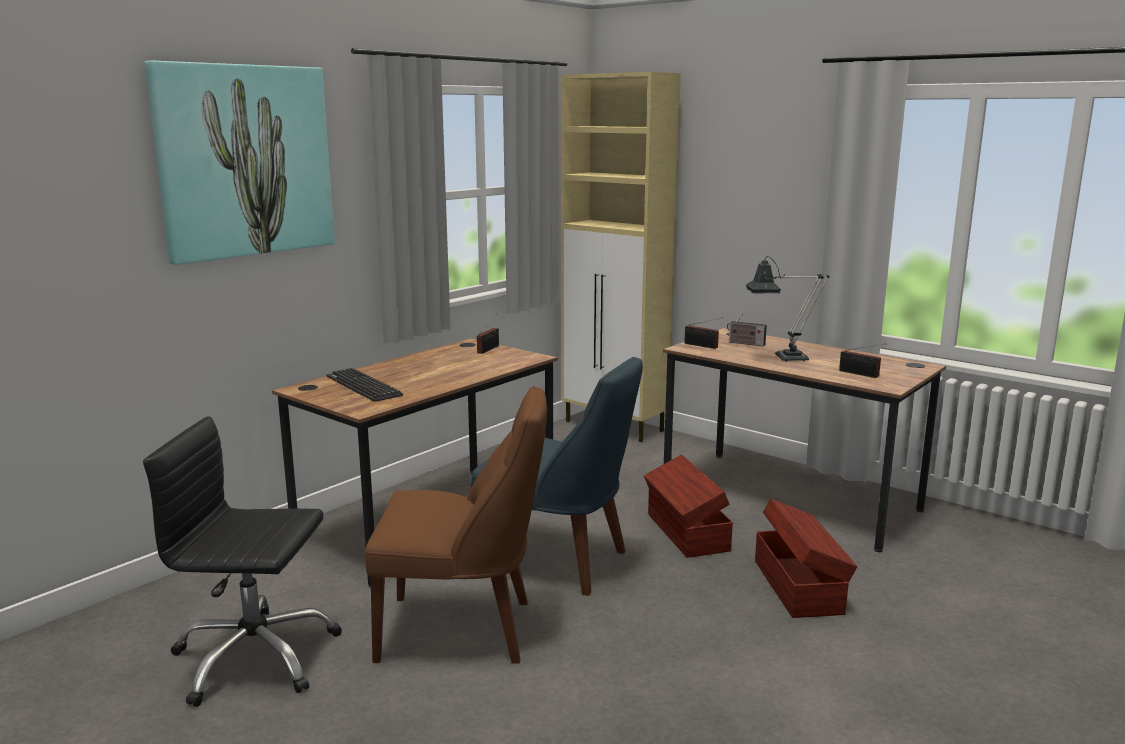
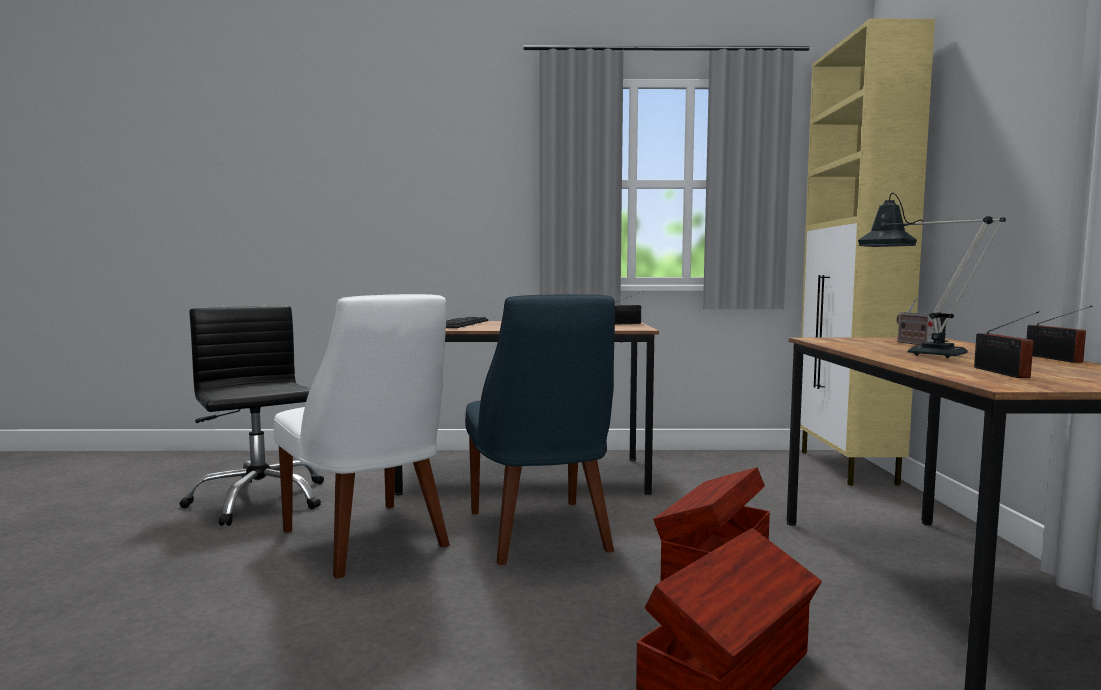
camera: 50 degrees right, 10 degrees down
picture [145,60,335,265] -> none
brown chair [365,386,547,664] -> white chair [274,294,450,579]
radio [684,318,720,349] -> radio moved to [1027,306,1093,363]

